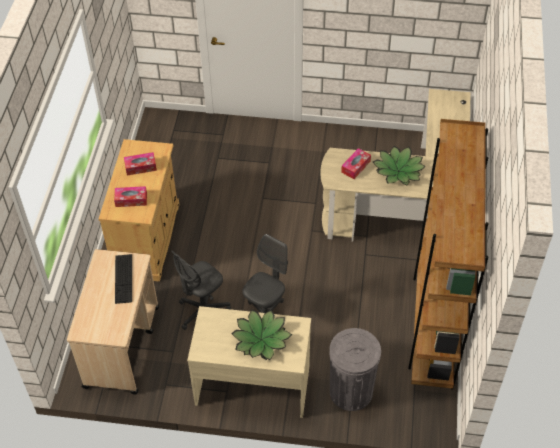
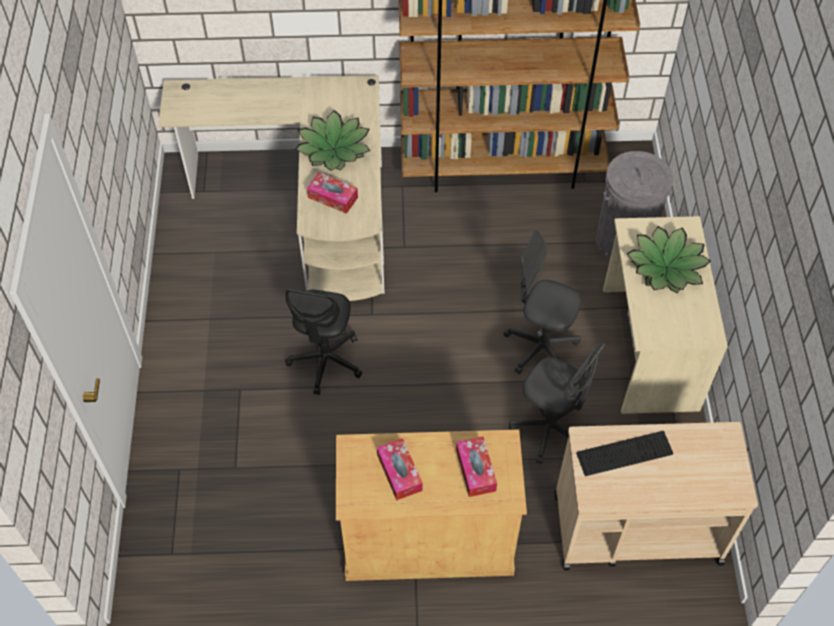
camera: 100 degrees left, 5 degrees up
none -> black office chair [286,289,362,395]

